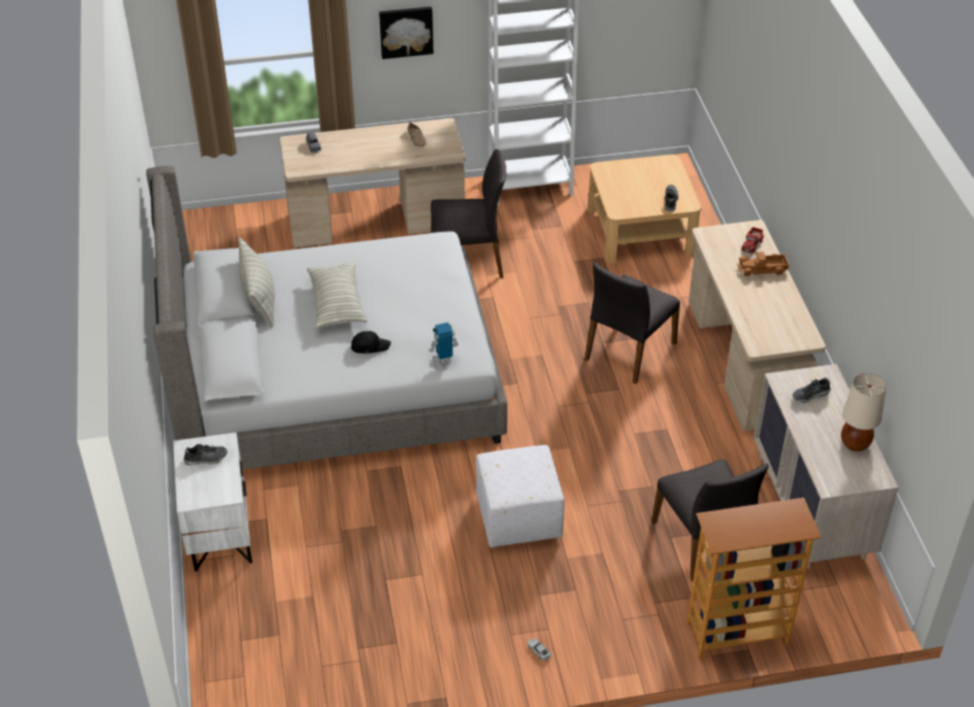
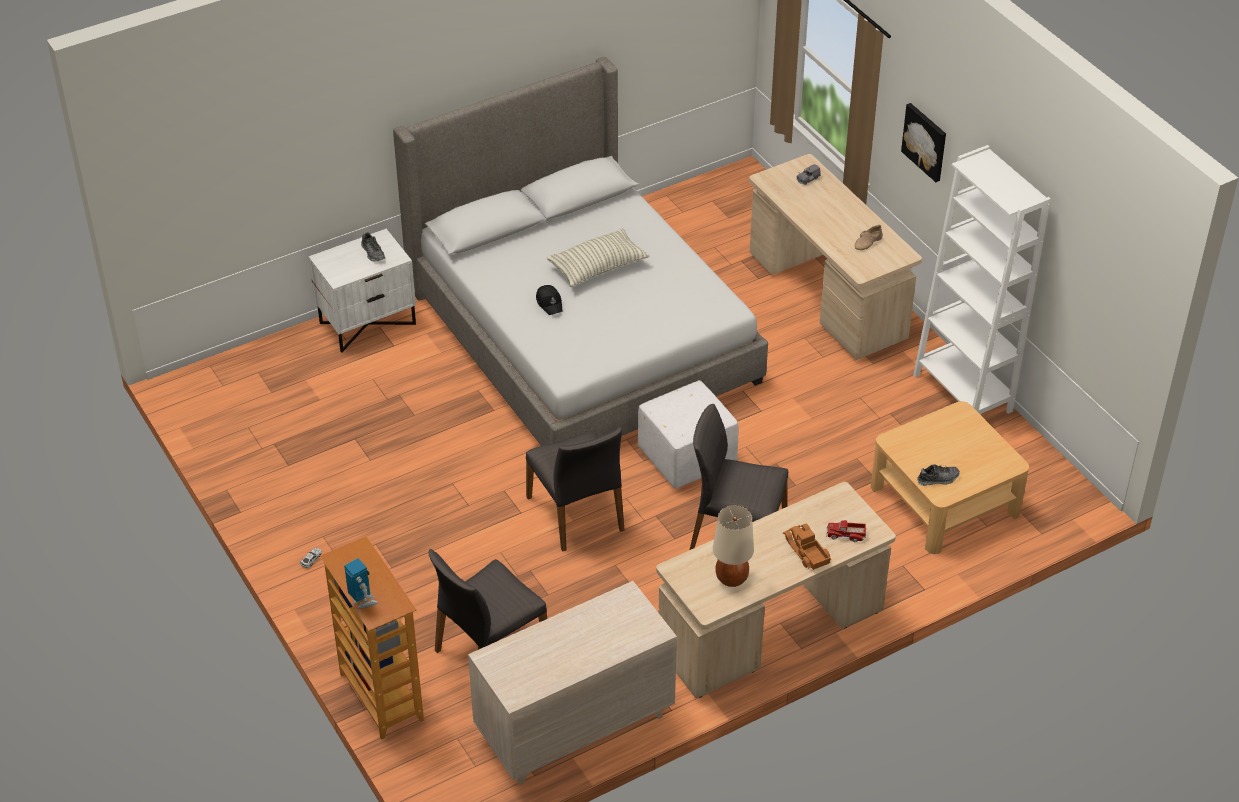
camera: 70 degrees right, 0 degrees up
pillow [238,237,275,328] -> none
toy robot [428,322,459,366] -> toy robot moved to [344,558,378,609]
grey chair [431,149,506,278] -> grey chair moved to [526,427,625,551]
white ottoman [476,445,564,548] -> white ottoman moved to [638,380,739,489]
shoe [792,378,831,403] -> none
beige table lamp [841,373,886,451] -> beige table lamp moved to [713,505,754,587]

